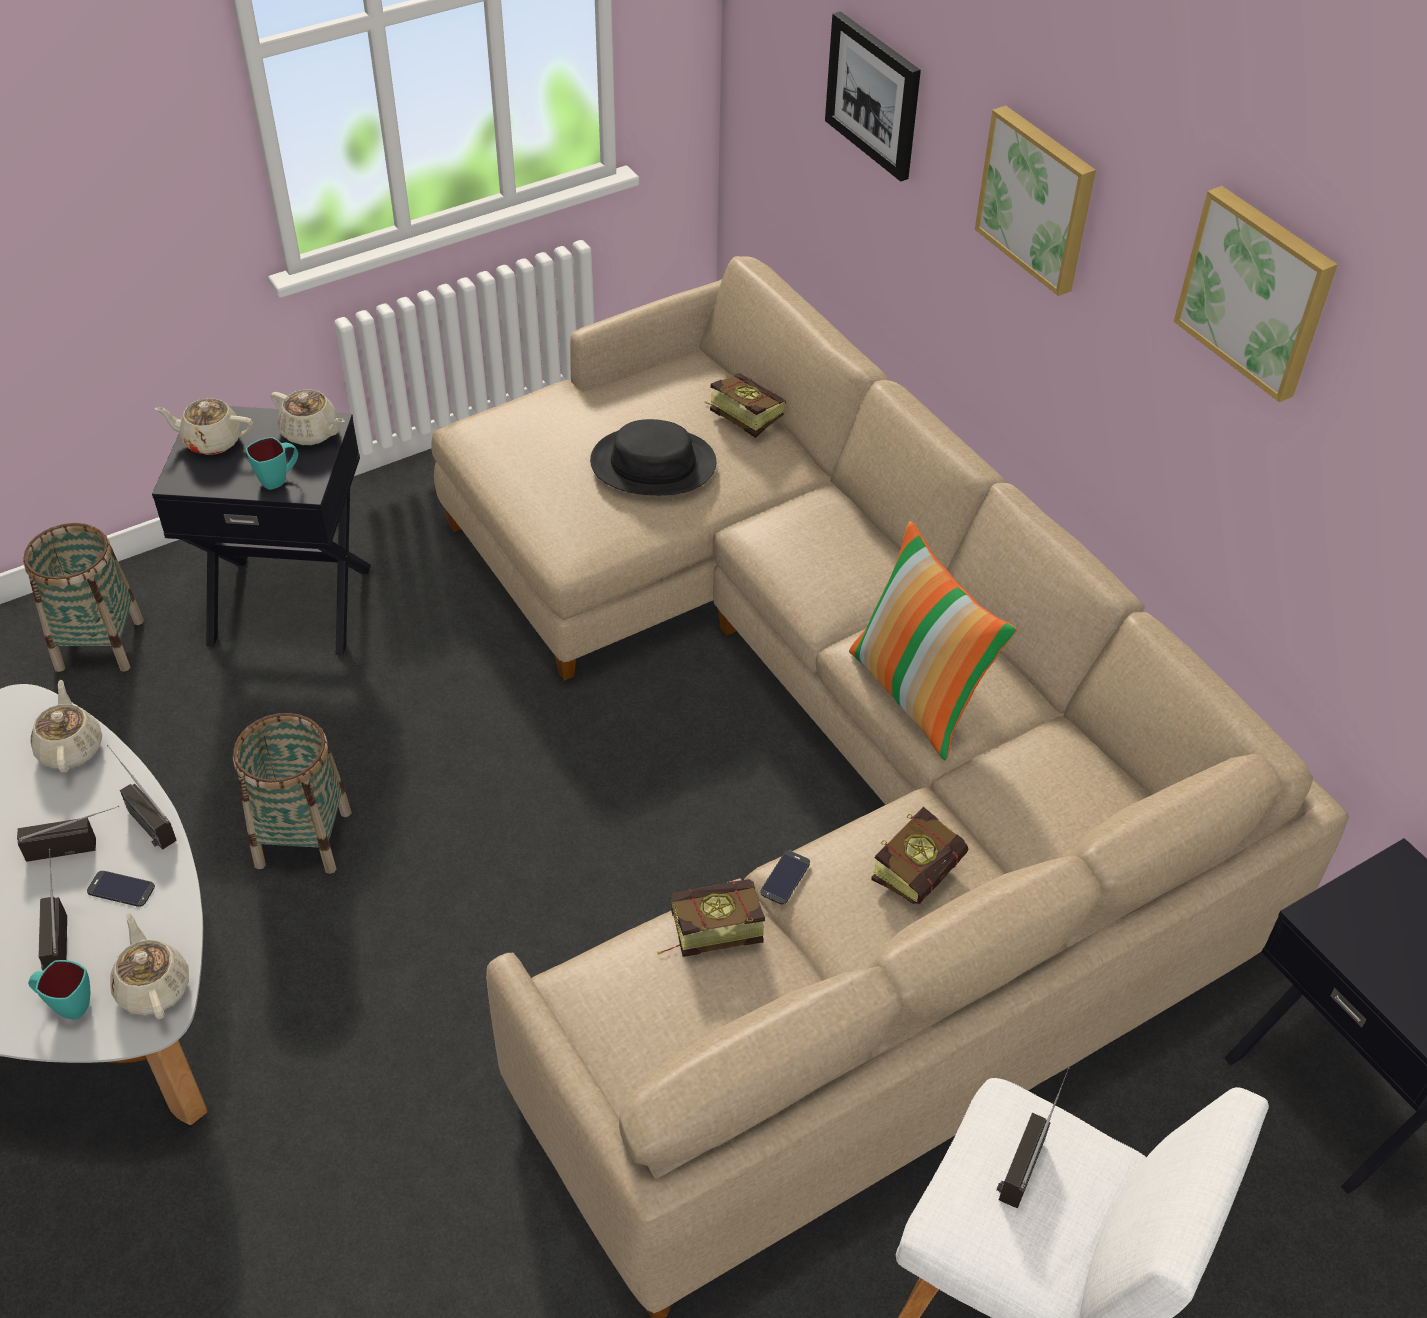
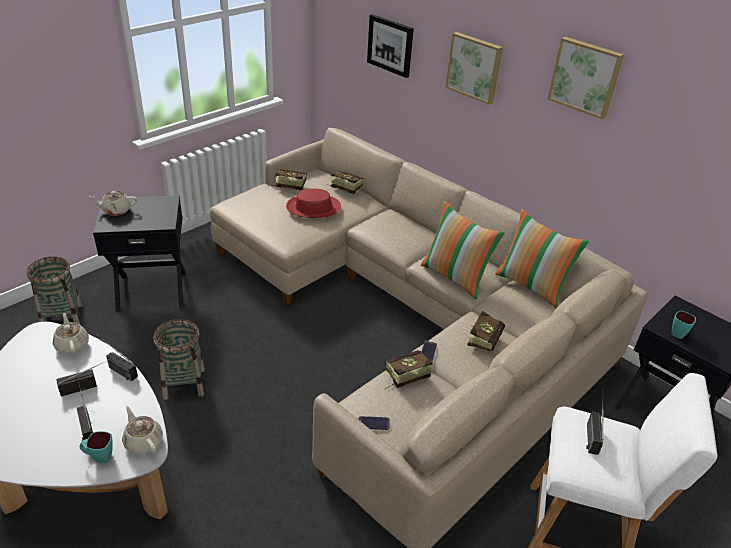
camera: 15 degrees left, 10 degrees down
phone [87,871,155,907] -> phone moved to [358,416,390,430]
turquoise mug [246,437,298,490] -> turquoise mug moved to [672,311,696,339]
beige teapot [271,390,345,445] -> none
black hat [590,419,717,496] -> red hat [286,189,341,218]
none -> book [270,170,307,190]
none -> pillow [495,209,589,308]

